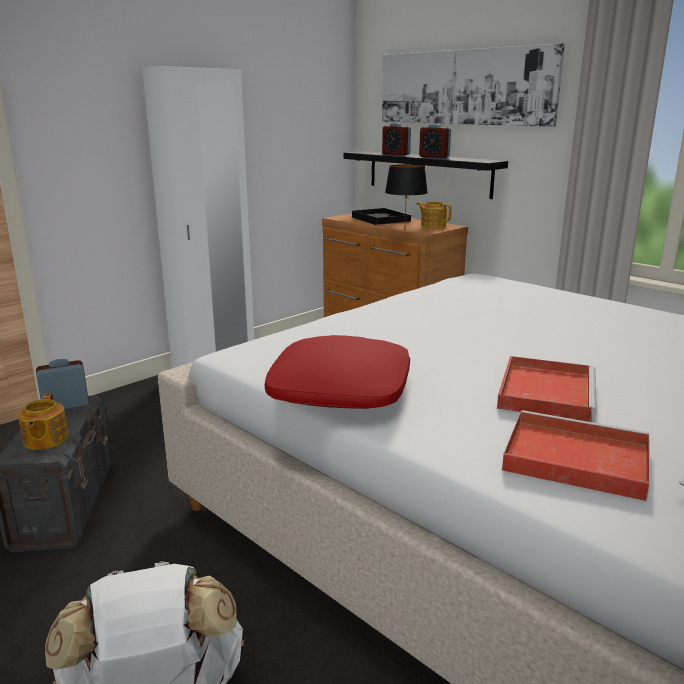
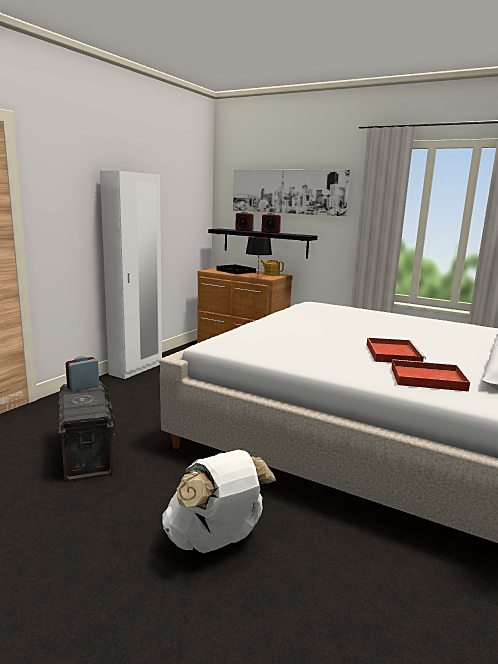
camera: 15 degrees left, 5 degrees down
teapot [18,393,69,450] -> none
red pillow [265,335,410,409] -> none

